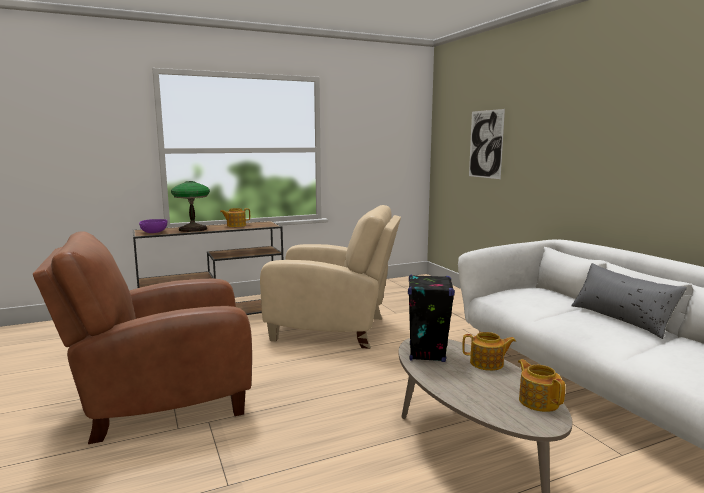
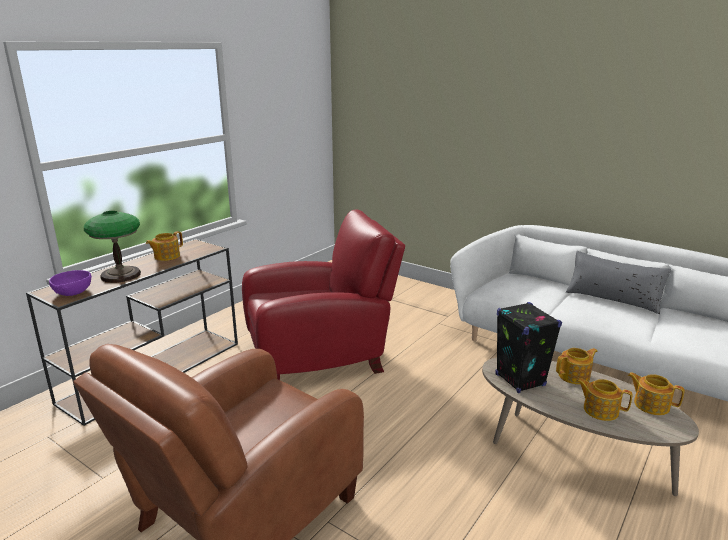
camera: 30 degrees left, 10 degrees up
beige armchair [260,205,401,349] -> red armchair [242,209,405,380]
picture [469,109,505,179] -> none
none -> teapot [576,378,632,421]

